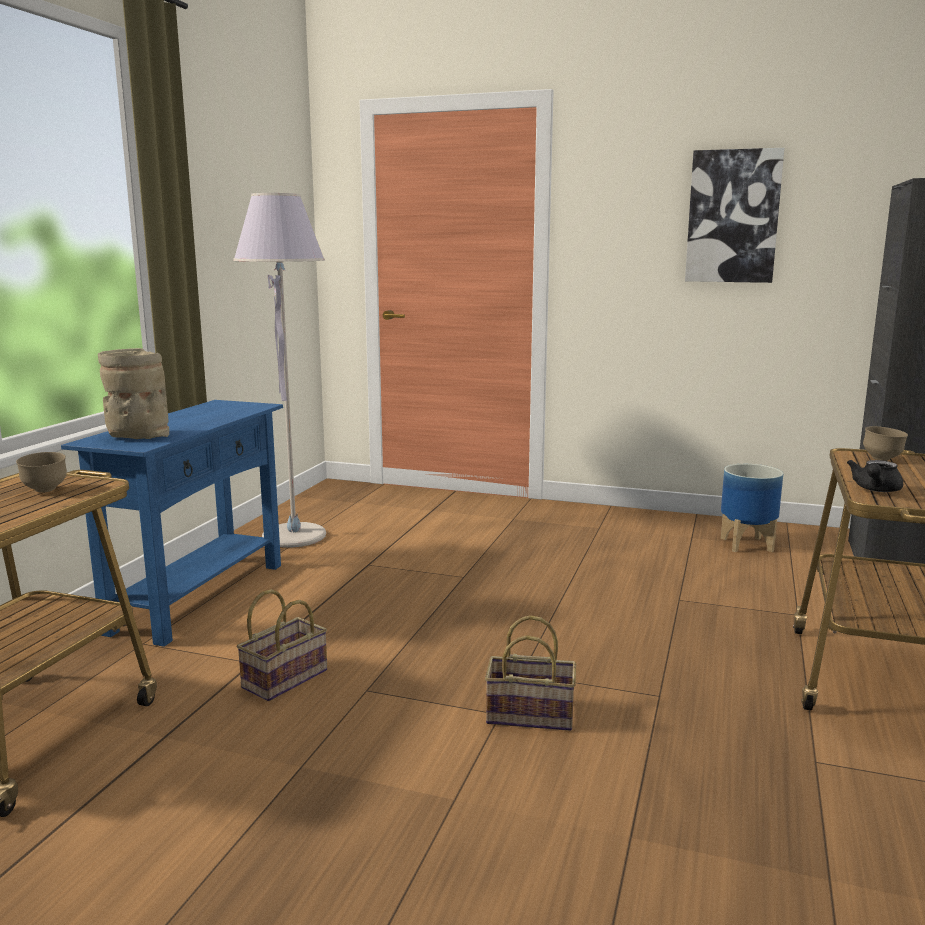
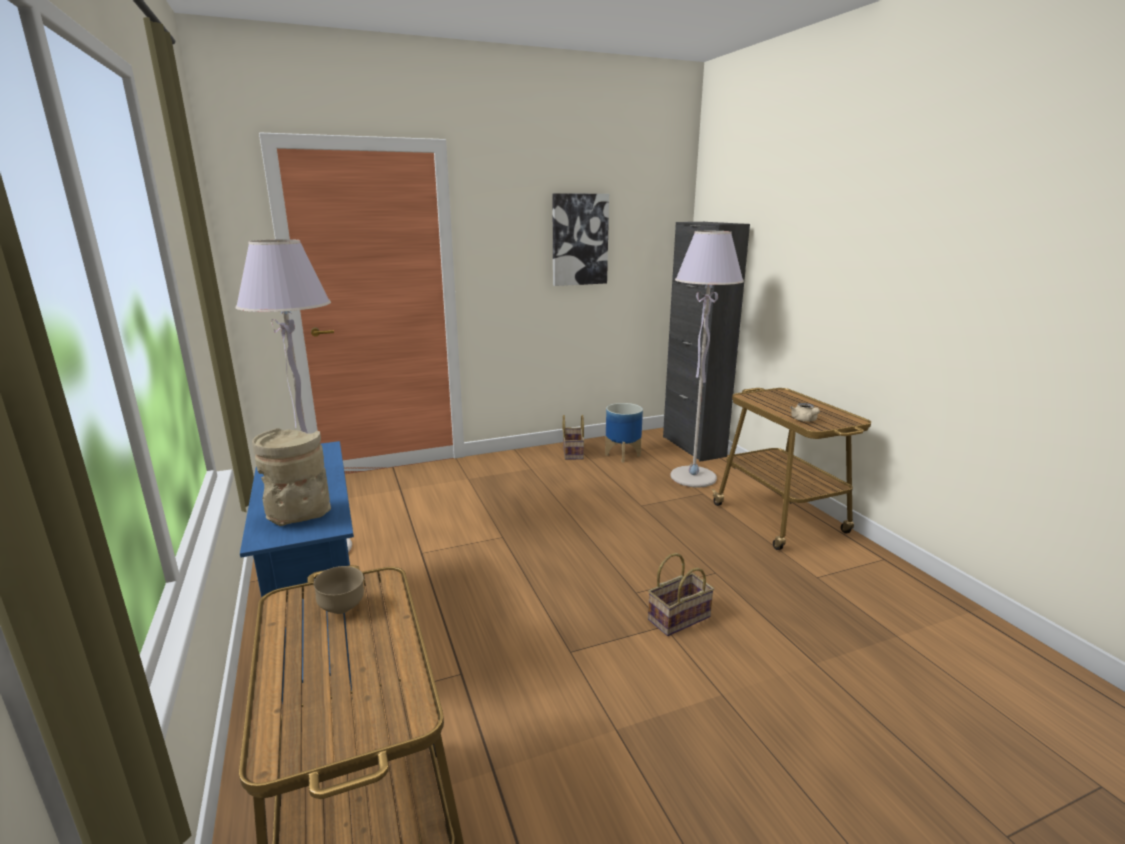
camera: 40 degrees left, 5 degrees up
basket [237,589,327,701] -> basket moved to [563,415,585,460]
black teapot [847,460,903,492] -> beige teapot [790,403,820,422]
brown bowl [863,426,908,461] -> none
none -> grey floor lamp [670,231,744,488]

